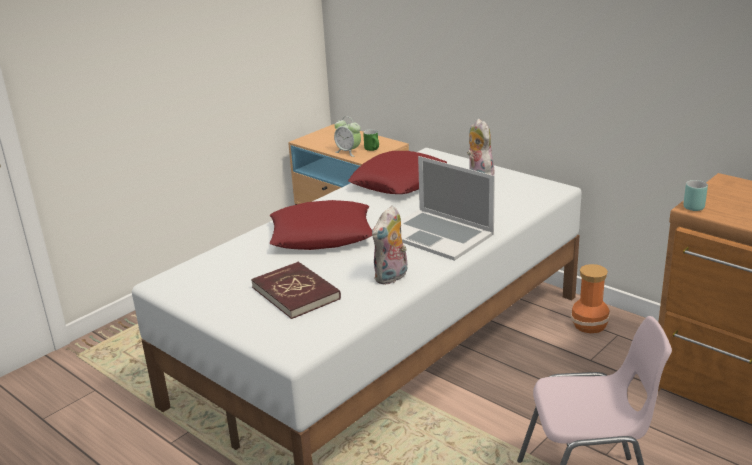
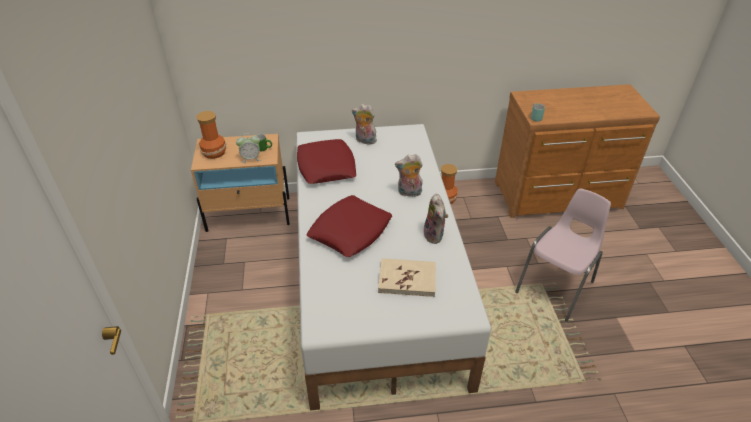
camera: 50 degrees left, 15 degrees up
red book [251,262,341,319] -> beige book [378,258,436,297]
laptop [401,156,495,261] -> plush toy [395,154,423,197]
none -> vase [196,111,226,159]

